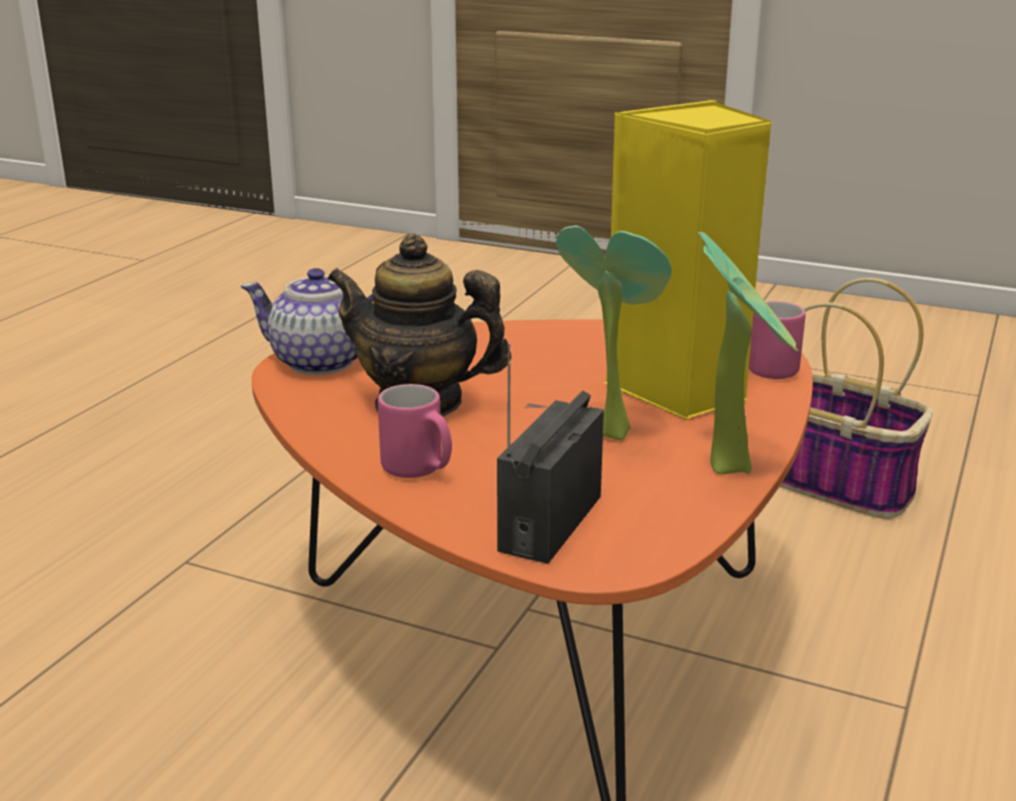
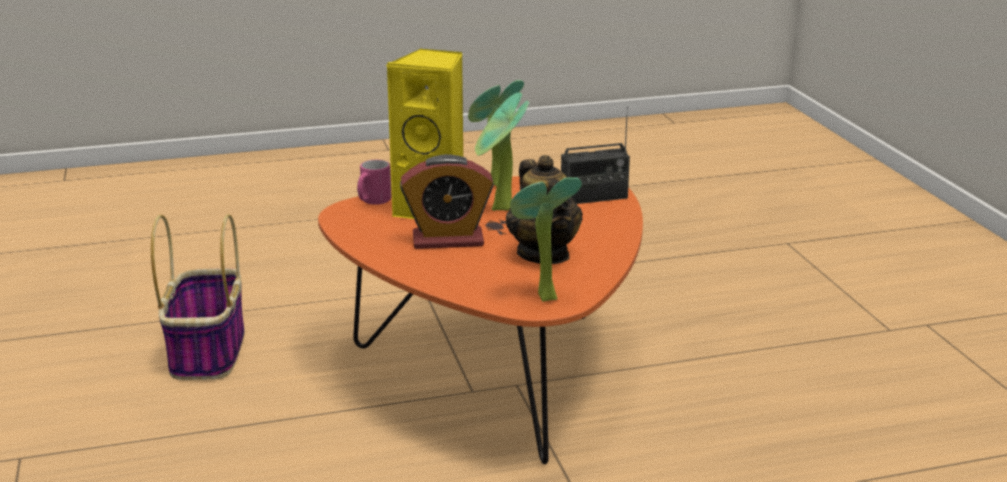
camera: 130 degrees left, 0 degrees up
teapot [240,268,373,375] -> potted plant [510,177,582,302]
pink mug [378,384,452,478] -> none
none -> alarm clock [400,154,494,249]

